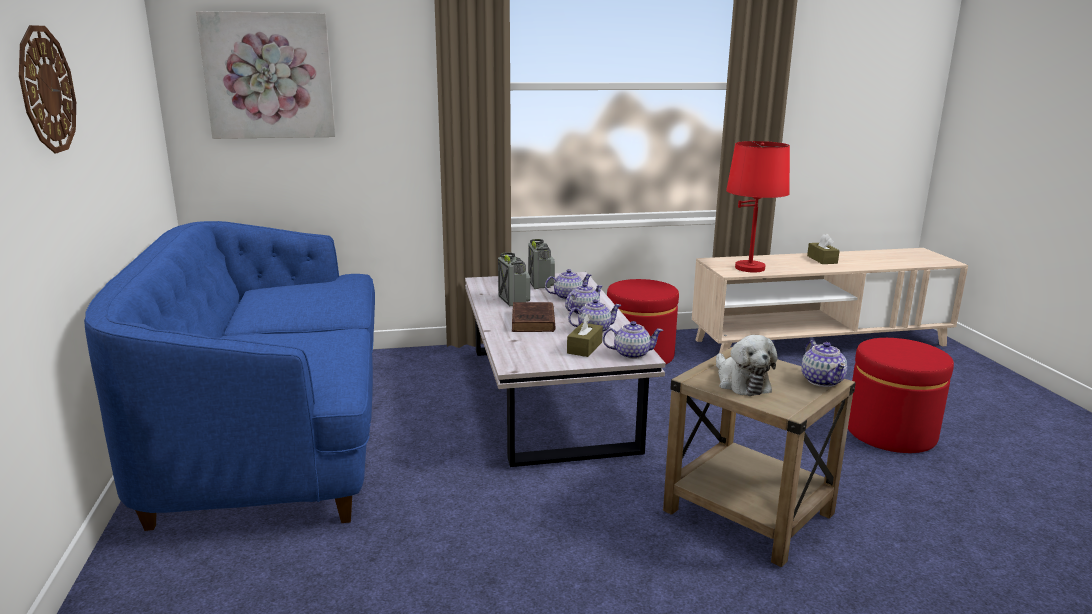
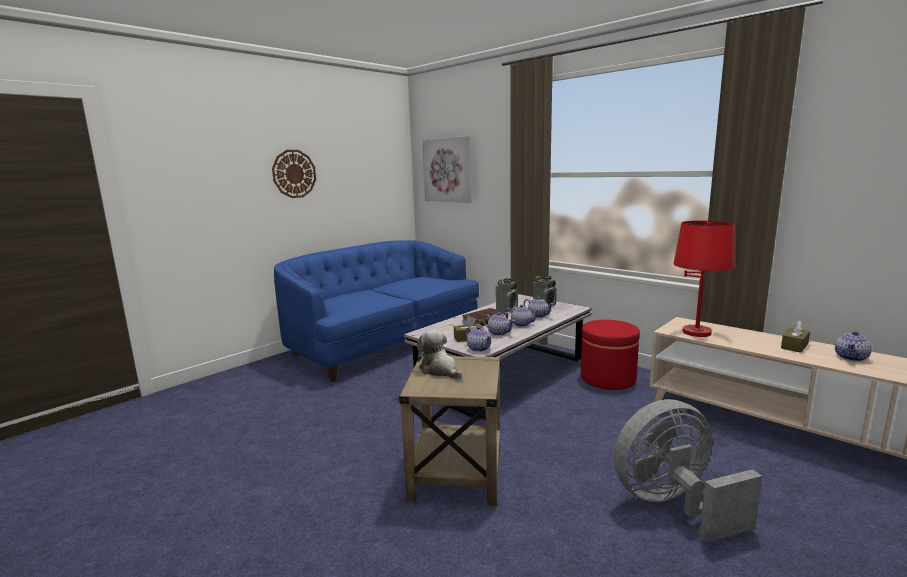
camera: 55 degrees right, 5 degrees down
plush toy [716,335,777,396] -> plush toy turned 105 degrees clockwise [417,330,462,379]
teapot [801,340,847,387] -> teapot moved to [835,331,872,361]
red ottoman [848,338,954,453] -> grey fan [614,399,762,542]

